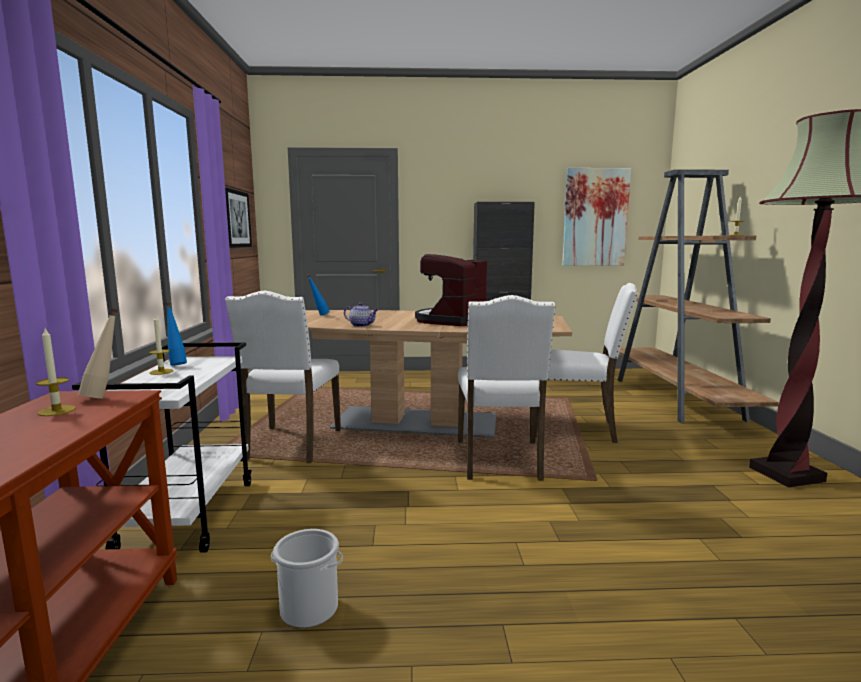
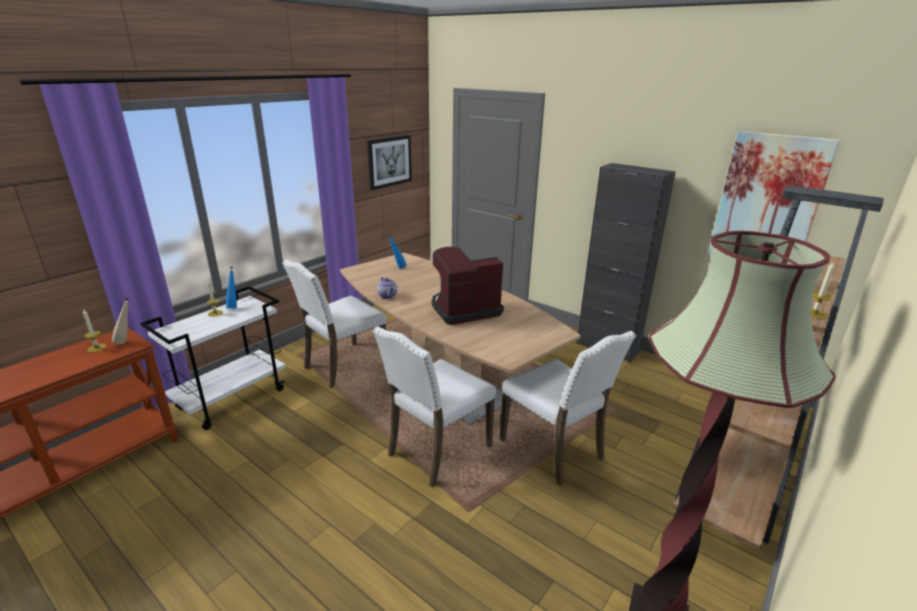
camera: 40 degrees right, 15 degrees up
bucket [271,529,343,628] -> none

